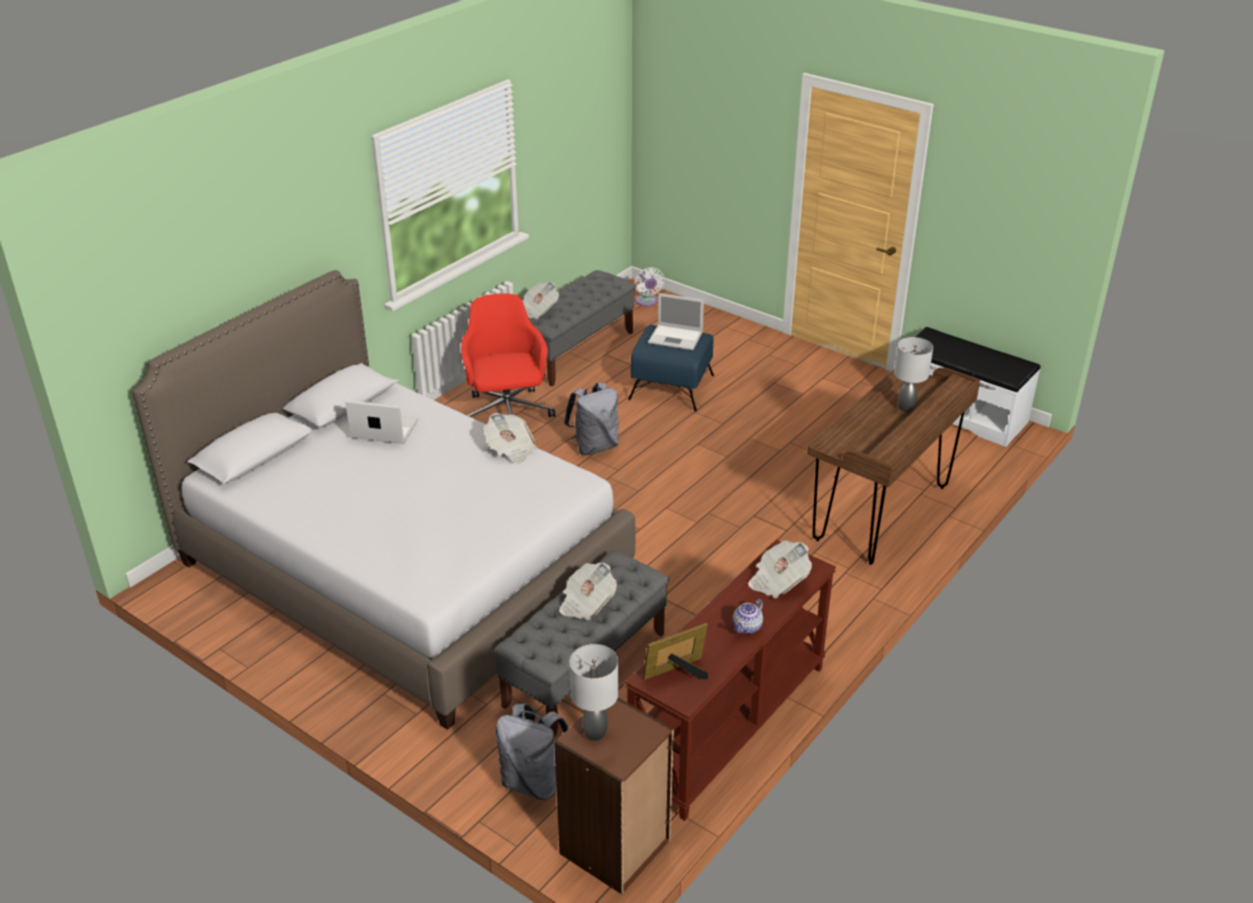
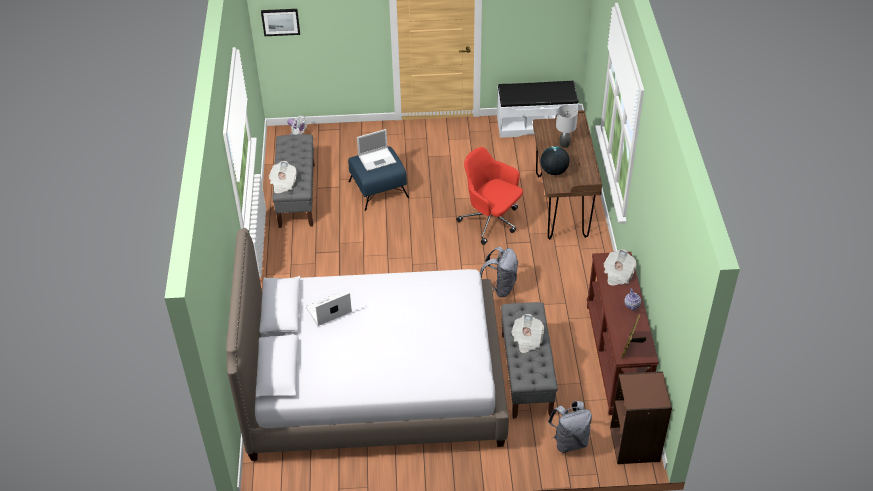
camera: 40 degrees left, 10 degrees up
red office chair [461,293,555,417] -> red office chair moved to [456,147,523,245]
newspaper [483,413,537,464] -> none
grey backpack [564,383,619,455] -> grey backpack moved to [480,247,518,297]
grey table lamp [570,644,619,741] -> none
none -> picture [261,9,300,36]
none -> globe [540,146,570,175]

